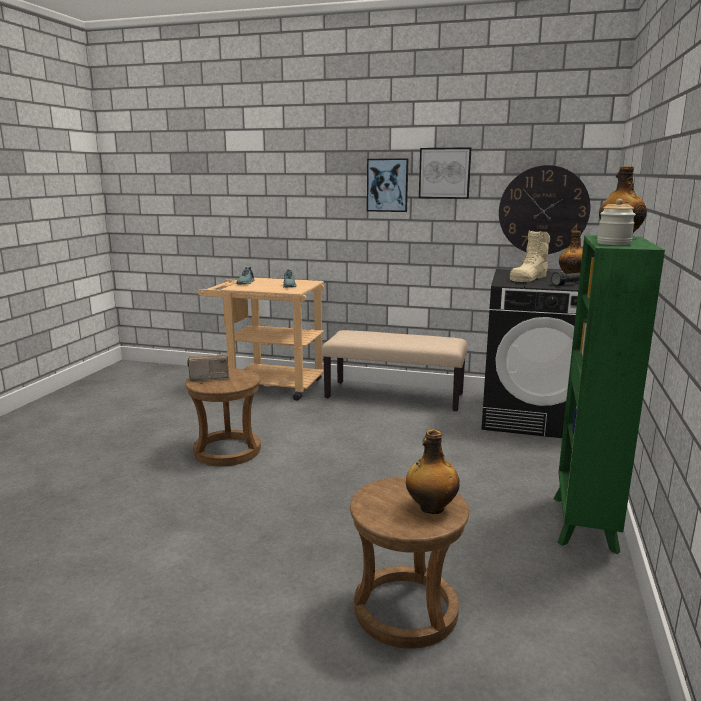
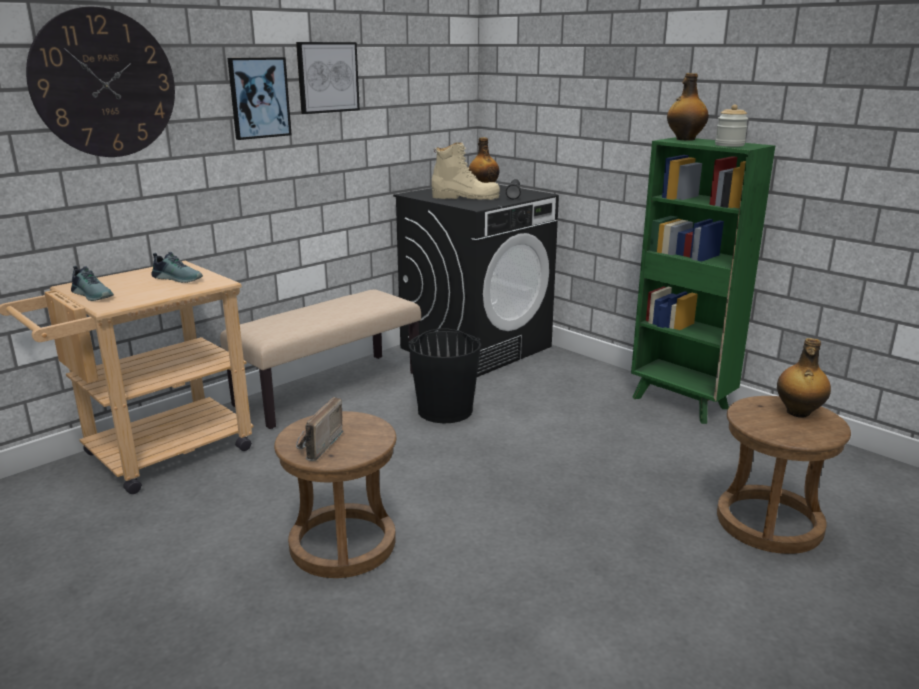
camera: 60 degrees left, 5 degrees up
wall clock [499,165,590,254] -> wall clock moved to [26,7,175,157]
beige boot [510,231,550,282] -> beige boot turned 60 degrees counterclockwise [431,142,500,200]
none -> black bucket [408,328,481,424]

